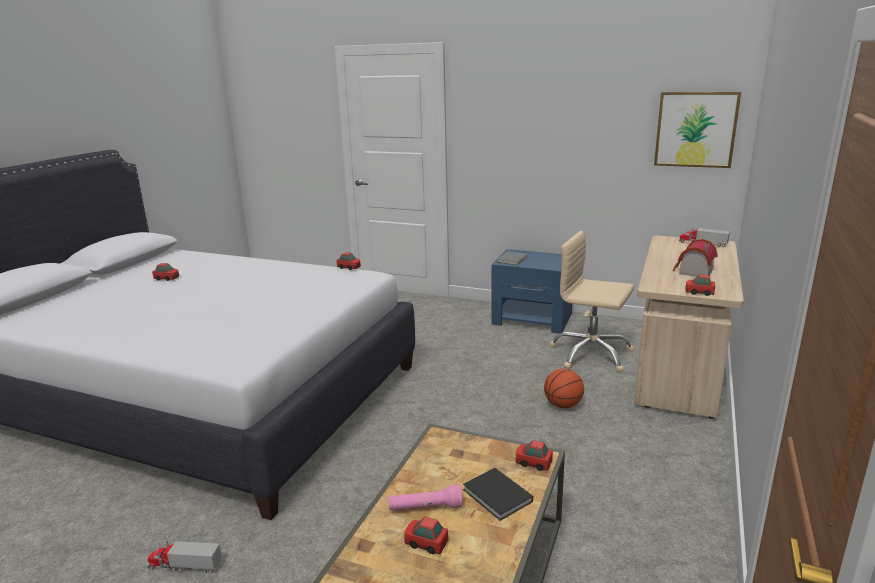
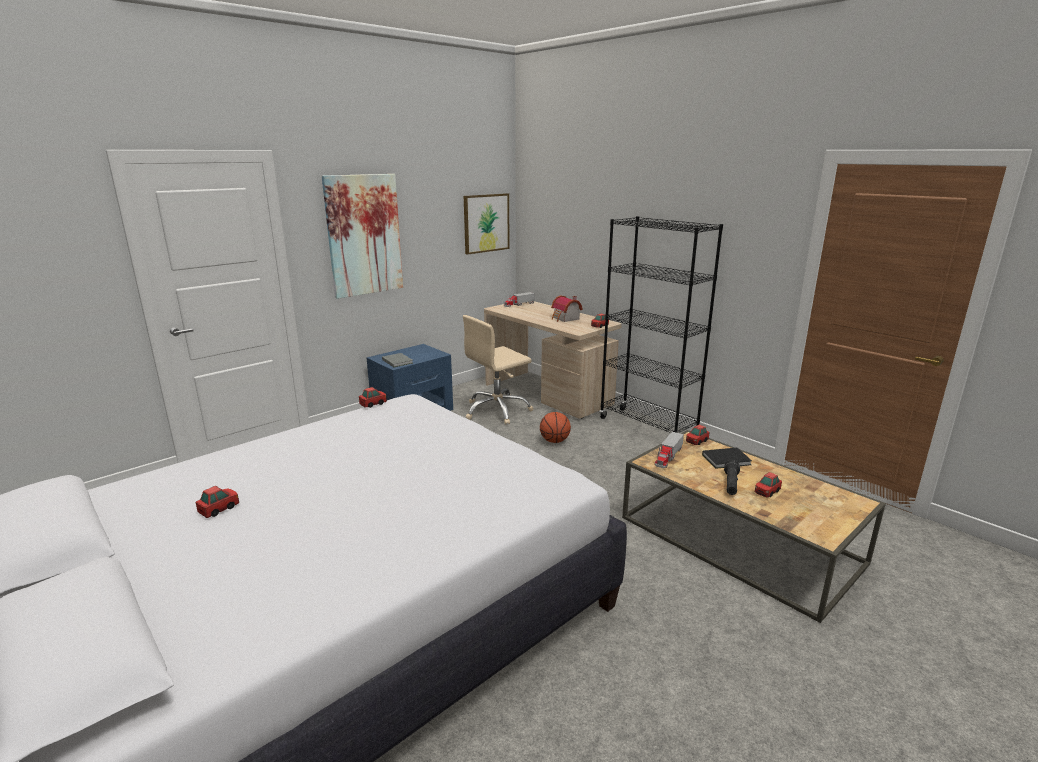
camera: 65 degrees left, 0 degrees up
toy truck [147,541,222,573] -> toy truck moved to [655,432,684,468]
pink flashlight [388,484,462,510] -> black flashlight [724,460,740,495]
none -> picture [322,174,403,299]
none -> black bookcase [600,216,723,433]

